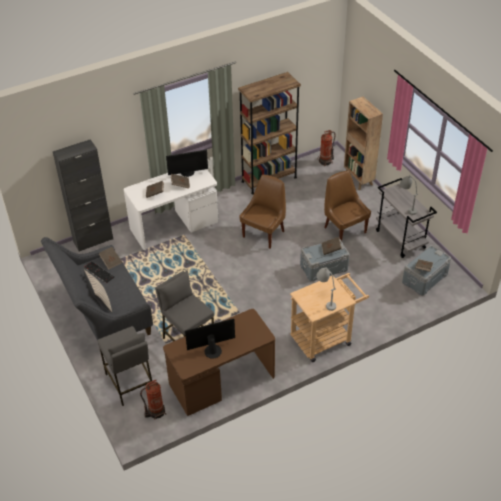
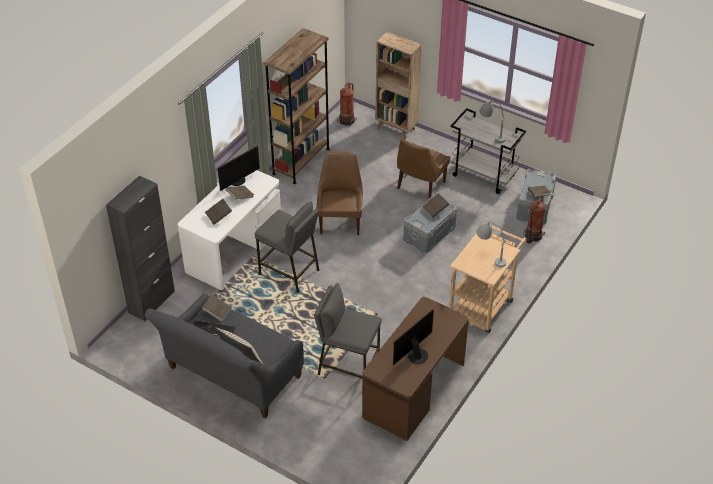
camera: 30 degrees left, 0 degrees up
grey stool [97,326,152,406] -> grey stool moved to [254,201,319,292]
fire extinguisher [140,379,166,420] -> fire extinguisher moved to [523,196,546,243]
brown chair [324,171,371,241] -> brown chair turned 90 degrees counterclockwise [397,139,451,199]

